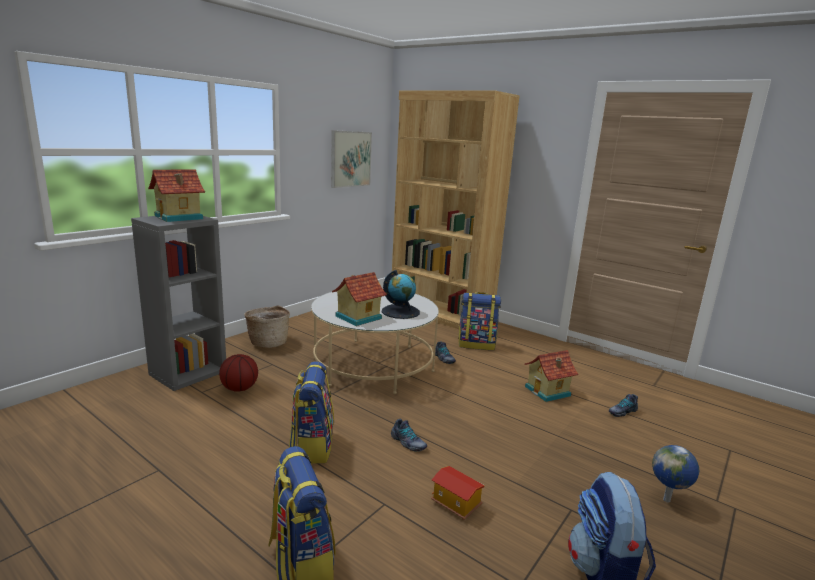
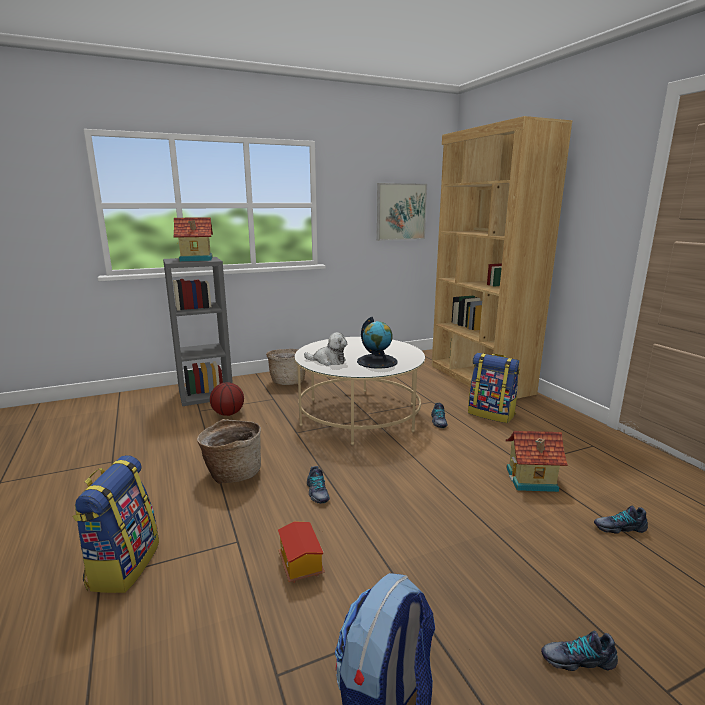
camera: 30 degrees right, 0 degrees up
backpack [289,361,334,464] -> basket [197,419,261,484]
toy house [332,272,387,326] -> plush toy [304,332,347,366]
globe [652,445,699,502] -> shoe [541,631,618,671]

